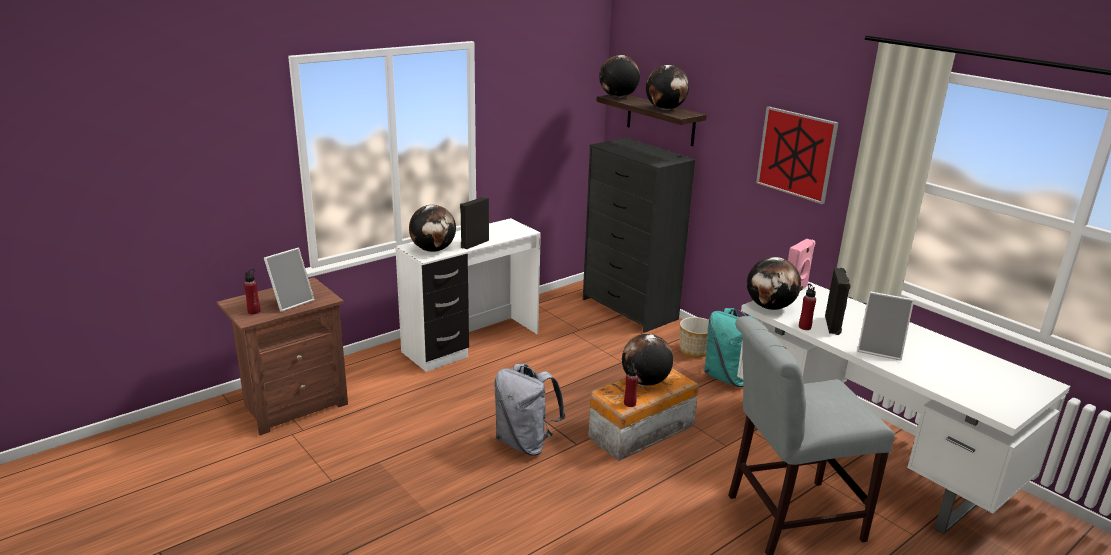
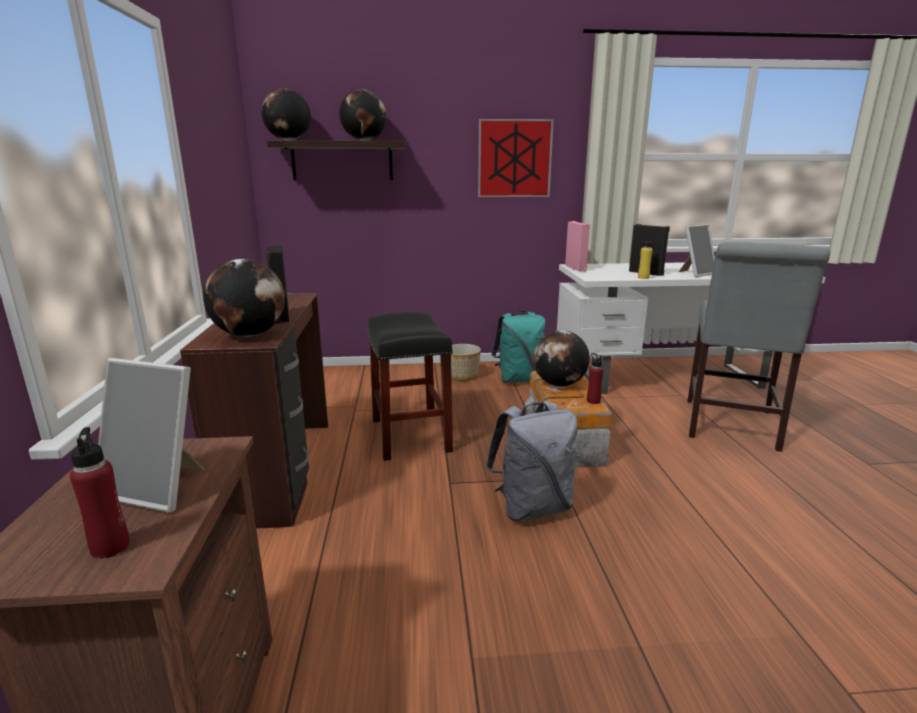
camera: 55 degrees left, 5 degrees down
picture frame [264,248,315,312] -> picture frame turned 120 degrees clockwise [98,358,204,512]
white desk [395,218,541,372] -> brown desk [180,293,328,529]
black dresser [583,138,696,333] -> none
globe [747,257,801,310] -> none
red bottle [799,284,816,330] -> yellow bottle [638,236,653,279]
none -> black stool [367,312,453,461]

